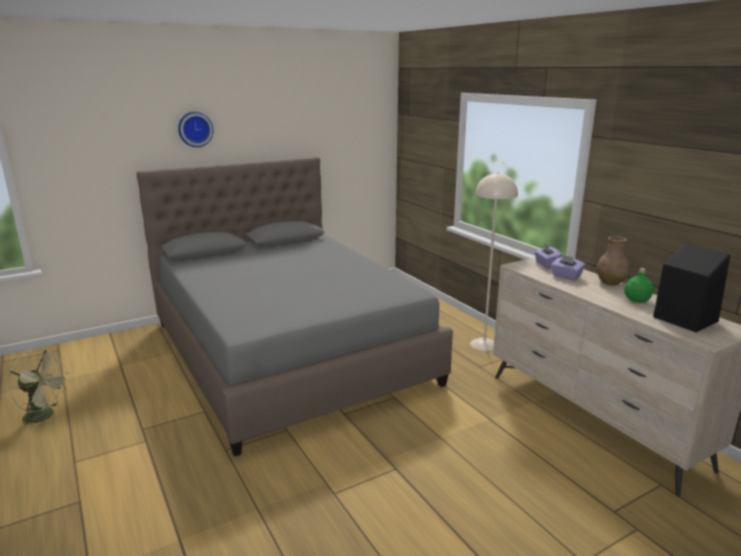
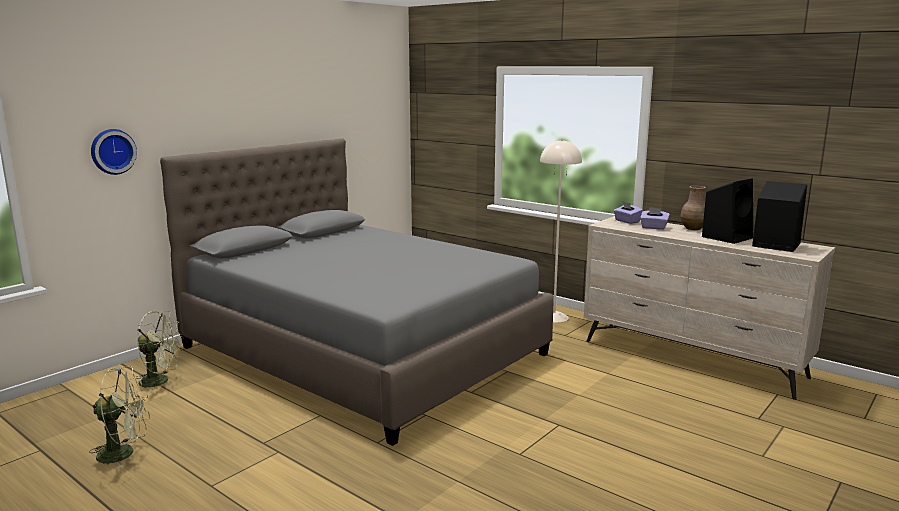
camera: 20 degrees left, 5 degrees down
wall clock [178,112,213,147] -> wall clock moved to [91,129,137,175]
green bottle [624,268,654,303] -> black speaker [702,178,753,244]
none -> green fan [137,311,184,393]

